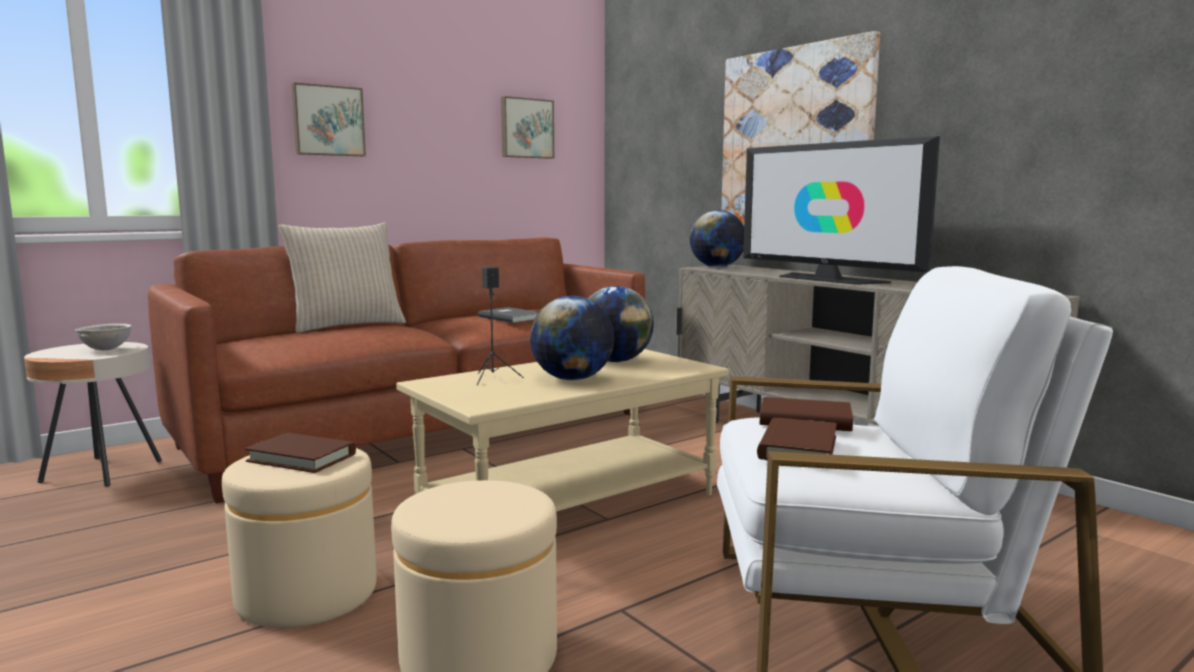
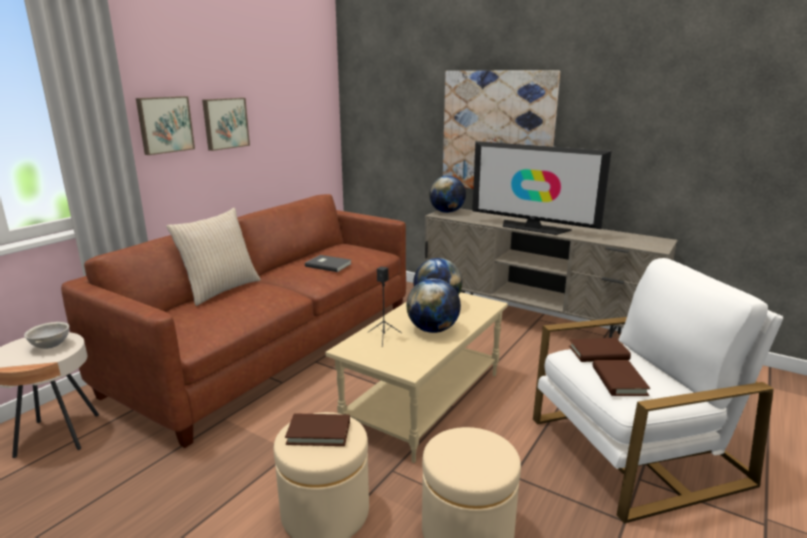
camera: 20 degrees left, 10 degrees up
picture [501,96,554,159] -> picture moved to [202,98,250,151]

